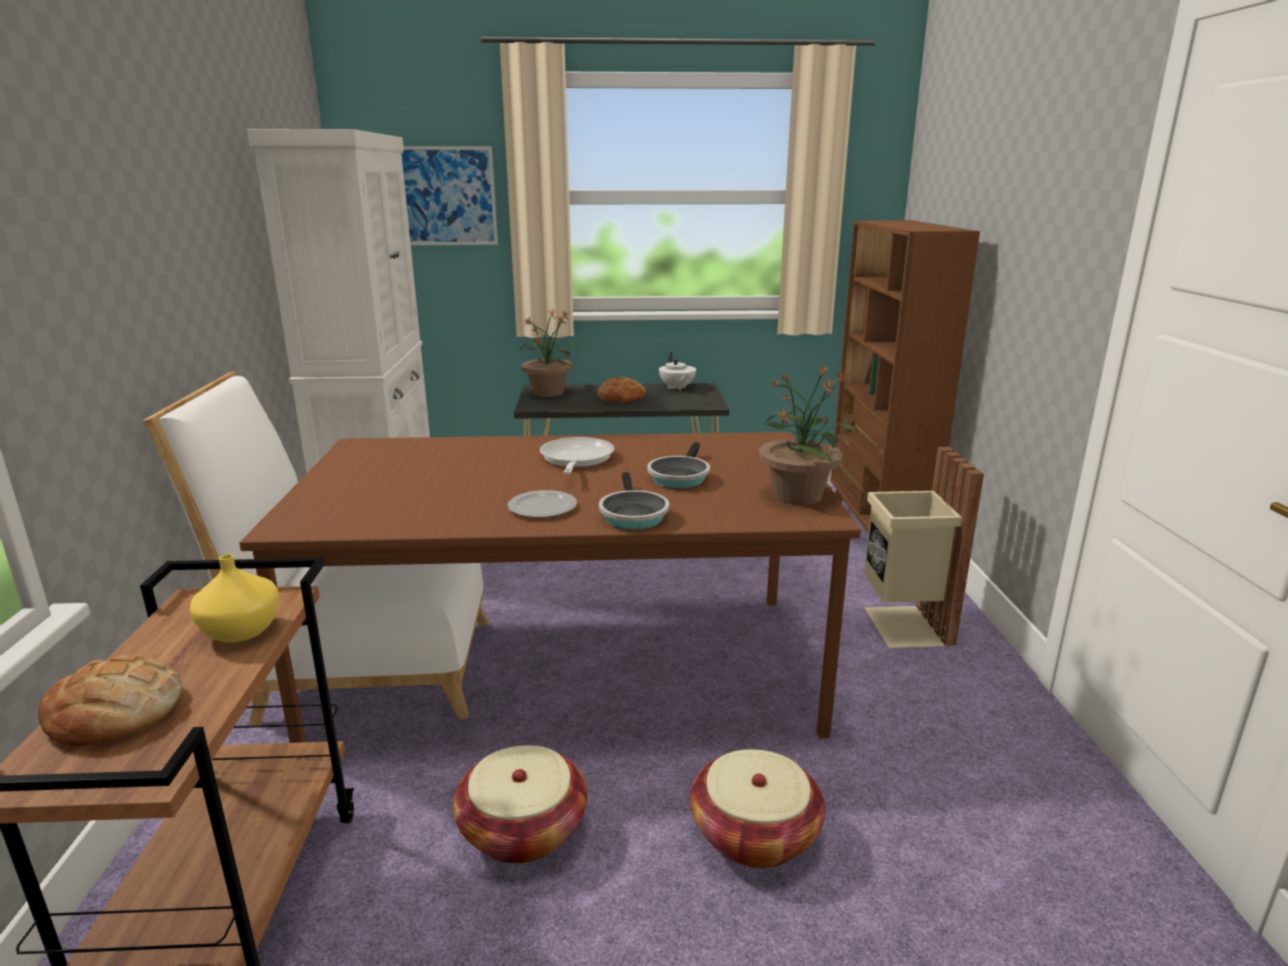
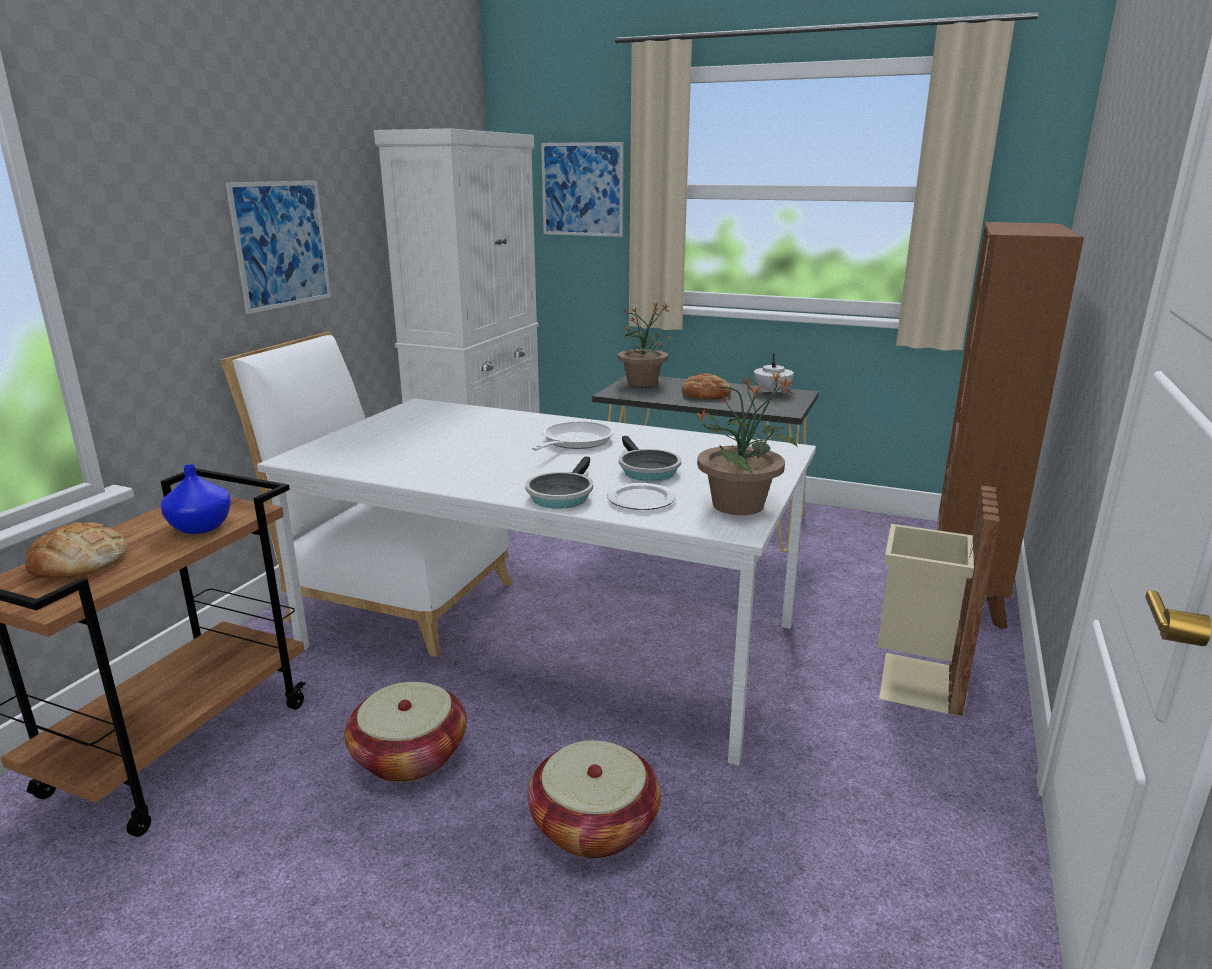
camera: 25 degrees right, 0 degrees up
yellow vase [190,554,280,643] -> blue vase [160,464,231,534]
brown dining table [239,432,861,743] -> white dining table [257,399,816,765]
plate [508,490,577,518] -> plate moved to [607,483,676,510]
frying pan [647,442,710,489] -> frying pan turned 60 degrees counterclockwise [619,436,681,481]
none -> picture [225,181,331,314]

